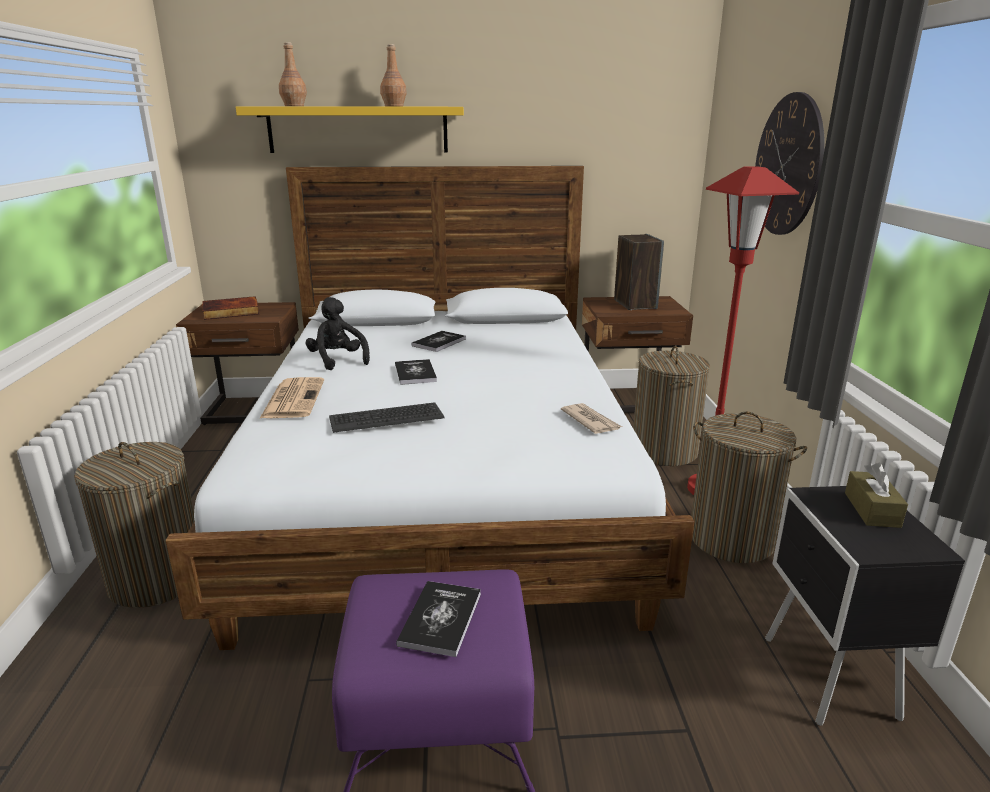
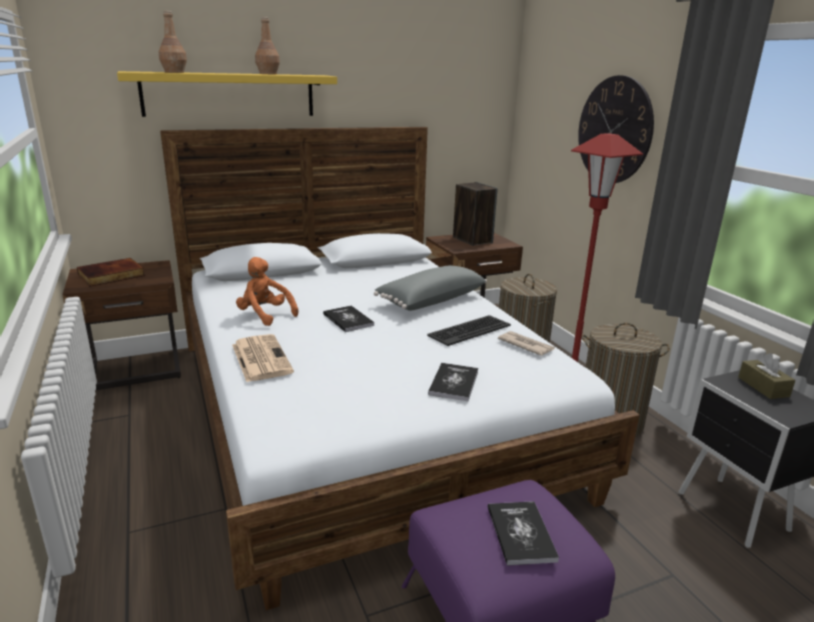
camera: 20 degrees left, 0 degrees up
laundry basket [74,442,194,608] -> none
black plush toy [306,297,370,370] -> orange plush toy [236,257,299,326]
keyboard [329,402,445,433] -> keyboard moved to [427,315,511,346]
book [412,331,466,352] -> book moved to [428,363,478,401]
none -> grey pillow [374,265,487,311]

